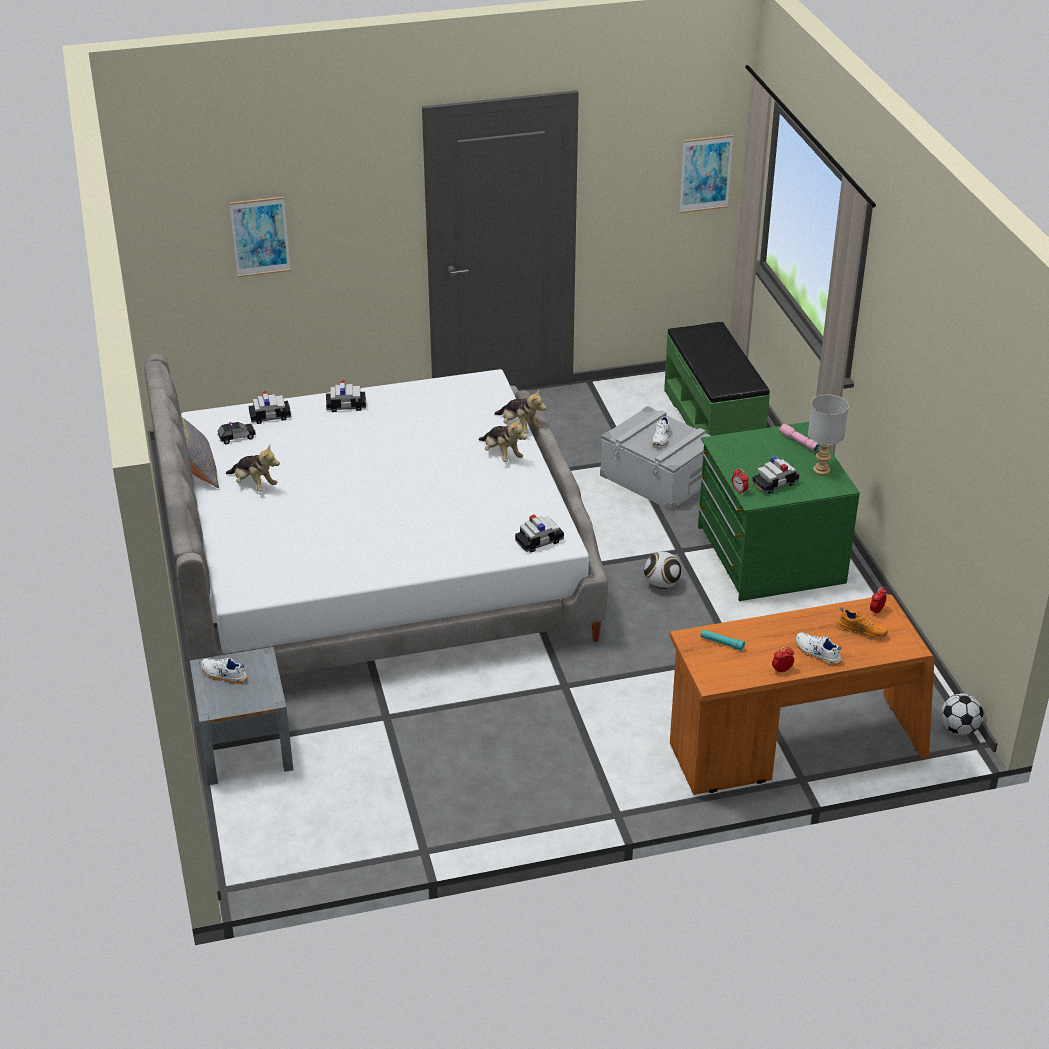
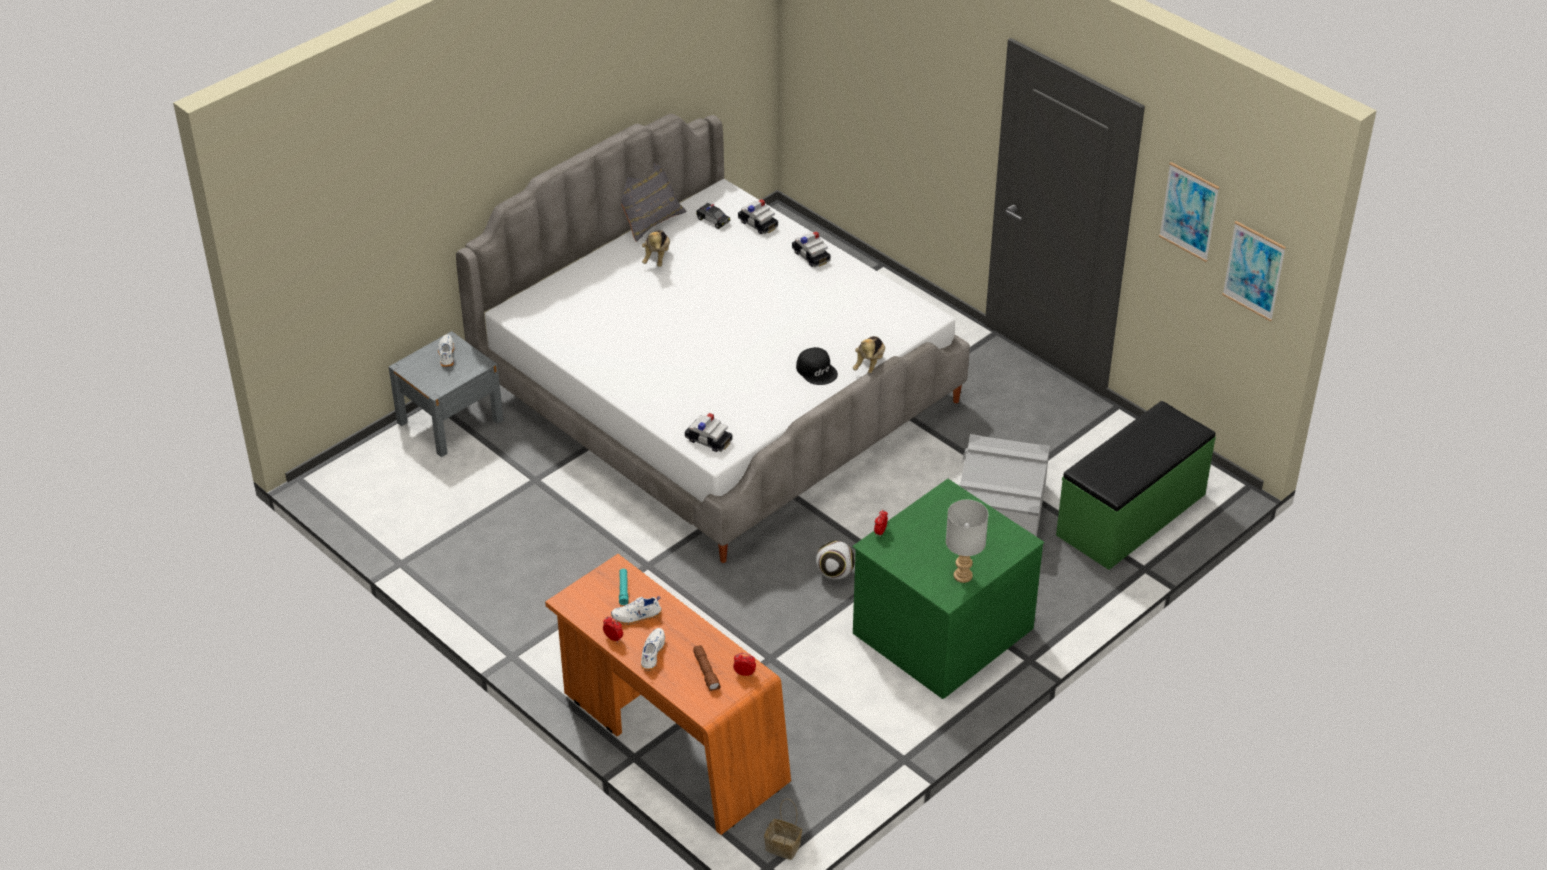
camera: 60 degrees right, 5 degrees up
picture [229,197,291,277] -> picture moved to [1159,162,1219,262]
plush toy [478,417,527,462] -> black cap [796,347,838,385]
white shoe [652,413,670,446] -> white shoe moved to [611,596,662,625]
toy car [752,456,799,494] -> none
pink flashlight [779,424,819,452] -> none
orange shoe [837,607,888,639] -> brown flashlight [693,645,721,691]
football [941,694,984,735] -> basket [764,799,802,860]

